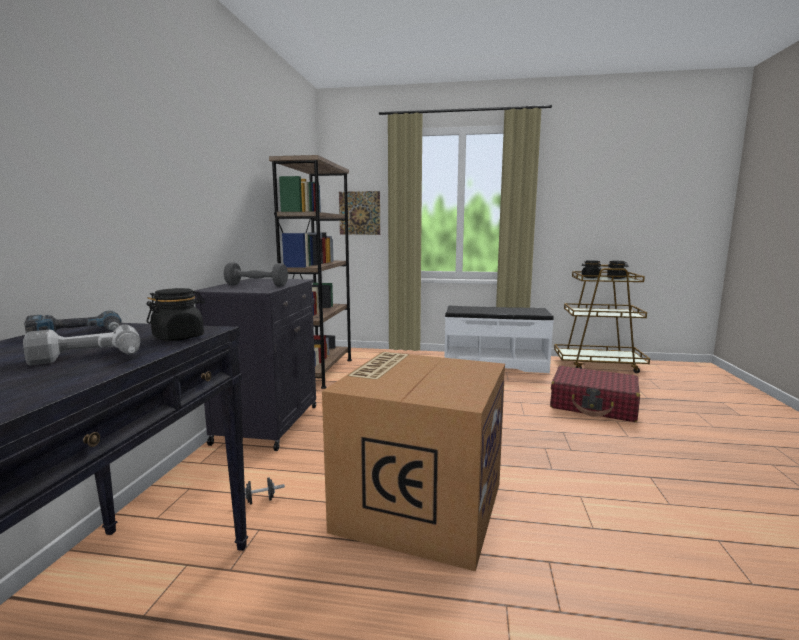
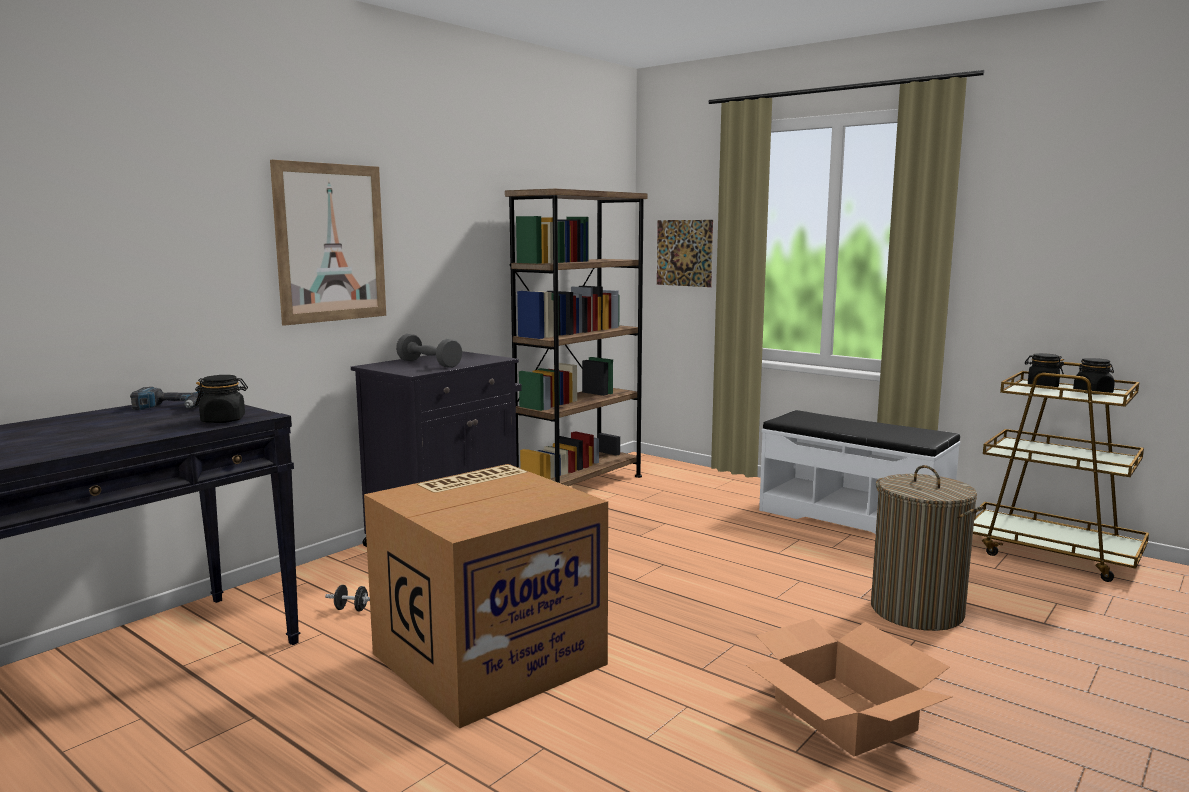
camera: 30 degrees right, 0 degrees up
power drill [23,324,141,366] -> none
red suitcase [550,366,640,422] -> laundry basket [871,465,983,631]
none -> picture [270,160,386,326]
none -> cardboard box [746,619,952,756]

